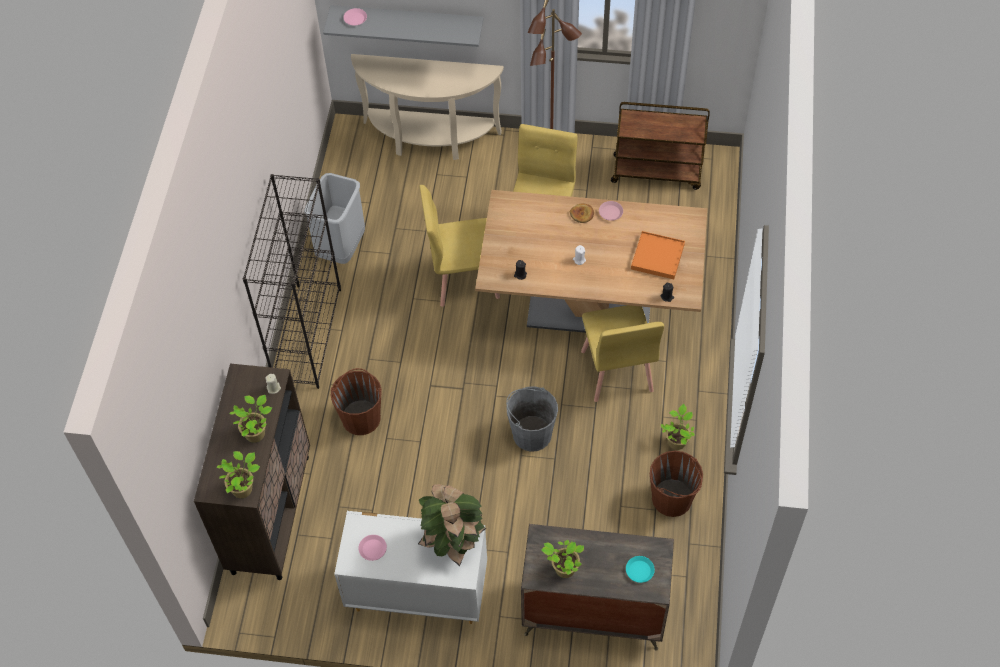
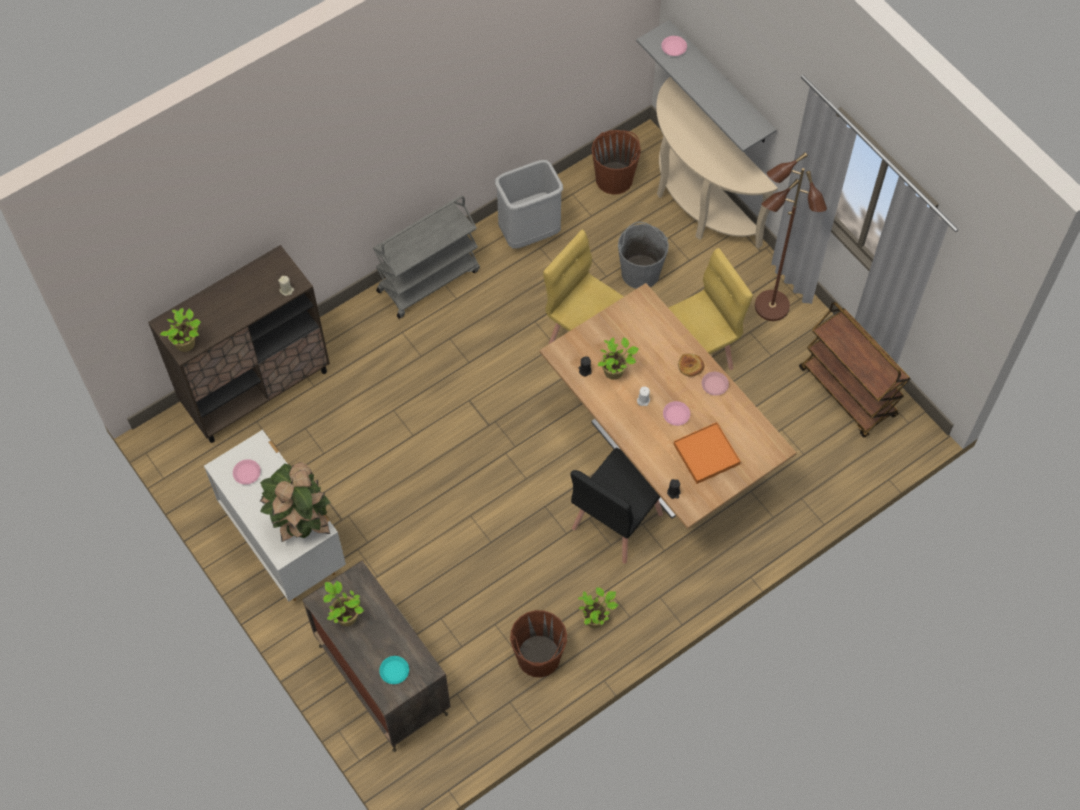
camera: 45 degrees right, 5 degrees up
potted plant [229,395,272,443] -> potted plant moved to [598,337,639,380]
black bookcase [243,174,341,389] -> grey cart [373,195,480,319]
brown bucket [330,368,382,435] -> brown bucket moved to [592,130,641,195]
grey bucket [506,386,558,452] -> grey bucket moved to [618,222,669,289]
yellow chair [581,305,664,402] -> black chair [570,448,663,564]
none -> pink plate [663,401,690,426]

